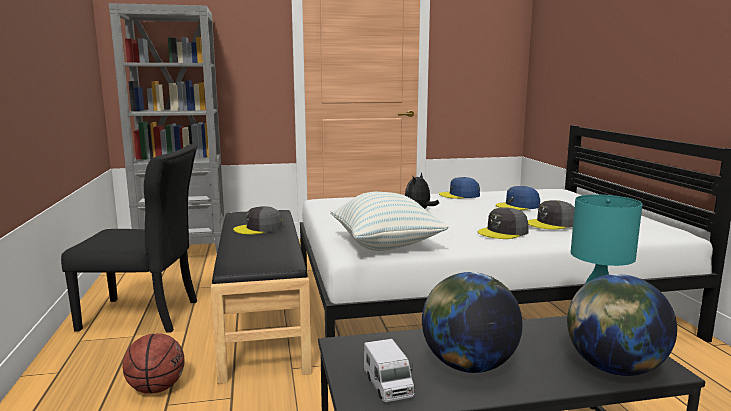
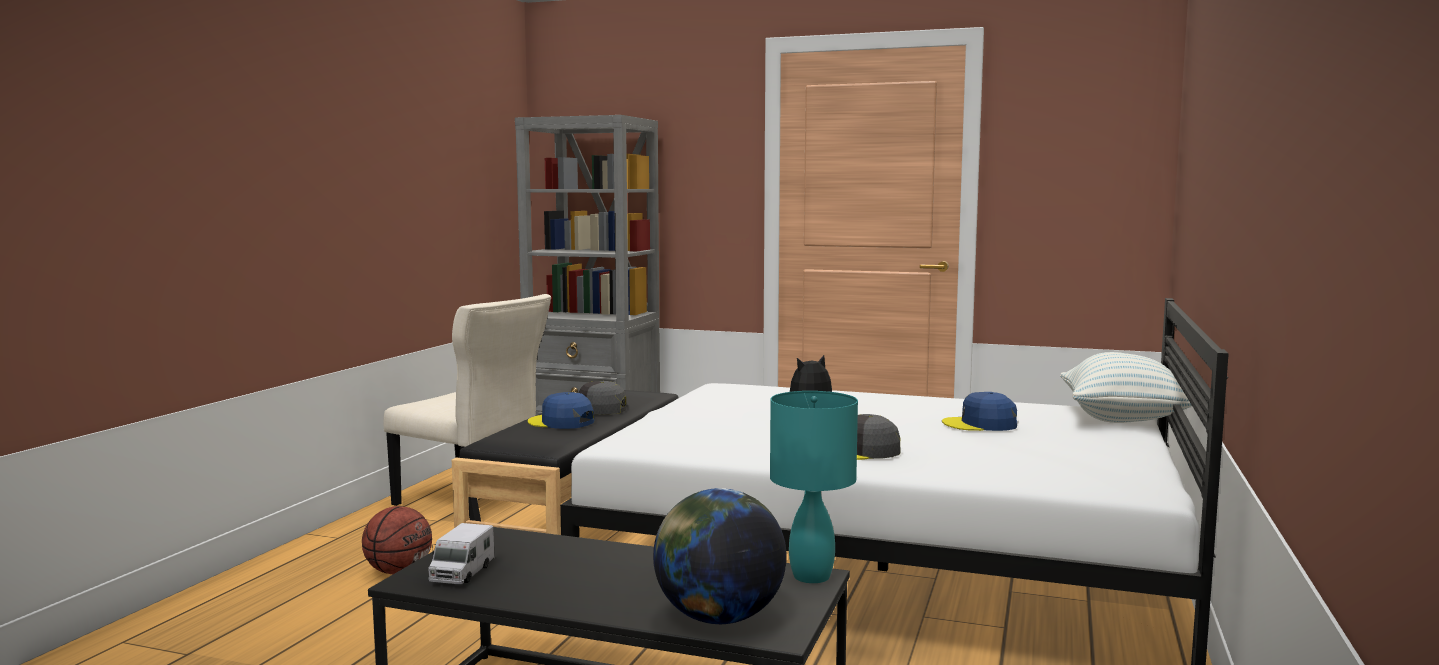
camera: 30 degrees right, 5 degrees down
black chair [61,144,197,333] -> beige chair [384,294,551,521]
pillow [330,192,448,251] -> pillow moved to [1060,352,1192,423]
globe [422,272,523,373] -> none
blue cap [439,177,480,199] -> blue cap moved to [528,392,595,429]
grey cap [528,200,575,230] -> none

